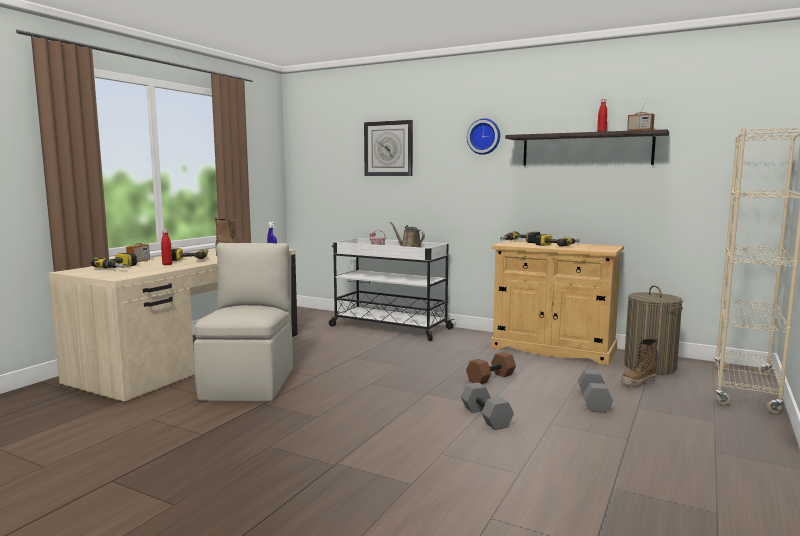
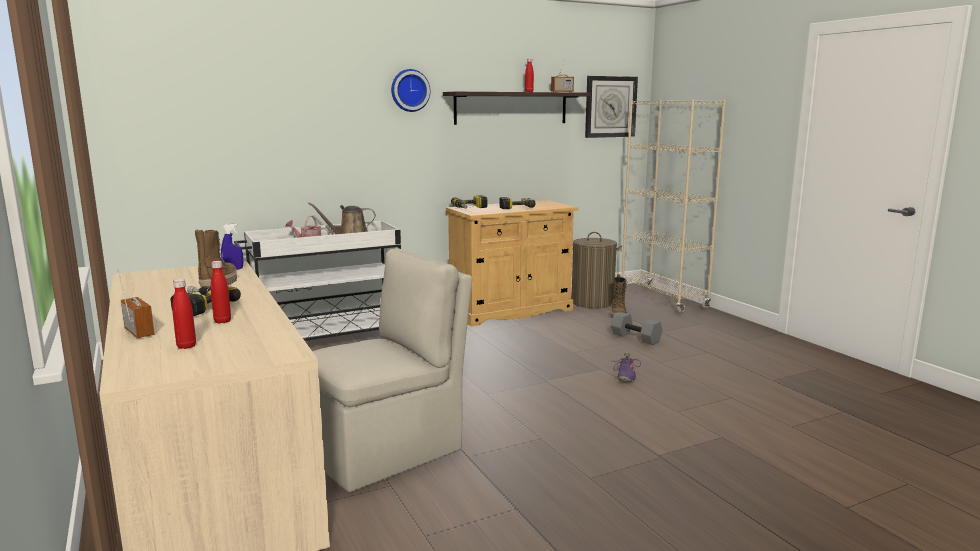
camera: 55 degrees left, 5 degrees up
power drill [91,253,137,269] -> red bottle [172,279,196,349]
beige chair [194,243,293,401] -> beige chair turned 105 degrees clockwise [312,249,472,492]
wall clock [364,120,413,176] -> wall clock moved to [585,76,638,138]
grey dumbbell [461,382,514,430] -> purple shoe [613,353,641,382]
brown dumbbell [466,352,516,384] -> none

